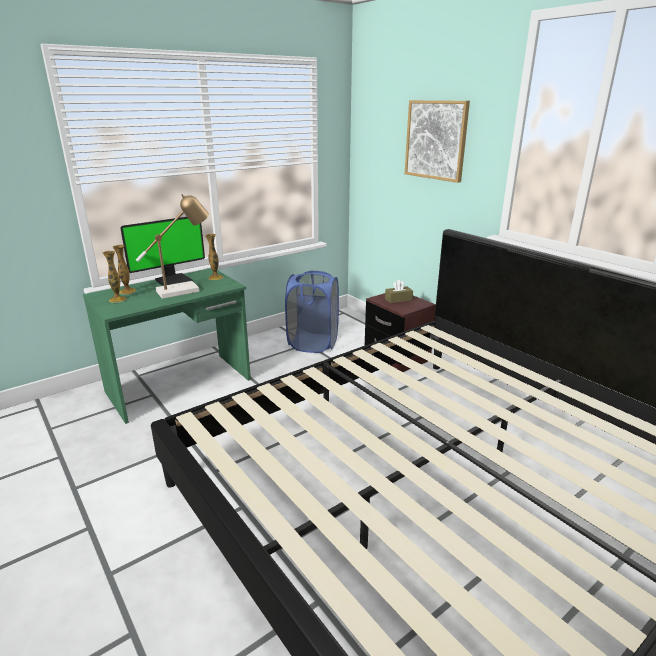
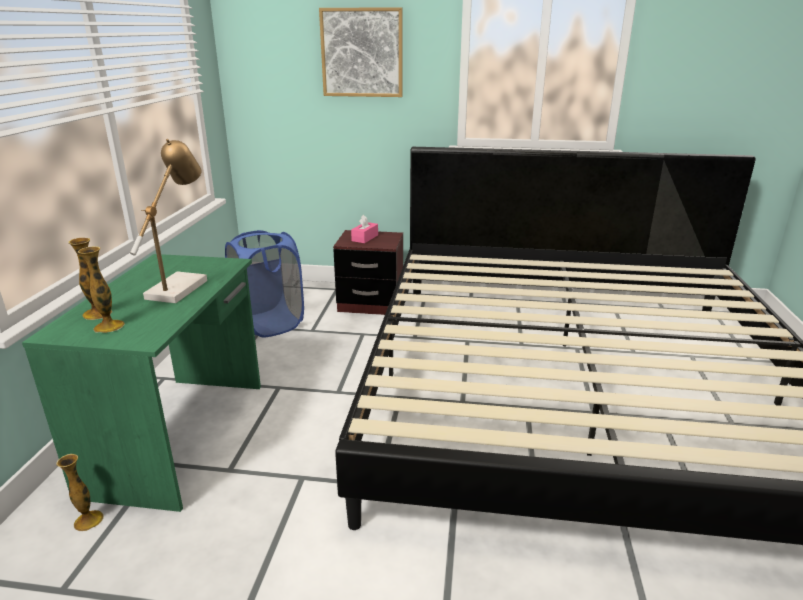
camera: 45 degrees left, 0 degrees up
monitor [120,217,205,286] -> none
vase [205,234,224,280] -> vase moved to [56,454,104,531]
brown tissue box [385,280,413,303] -> pink tissue box [351,215,378,243]

